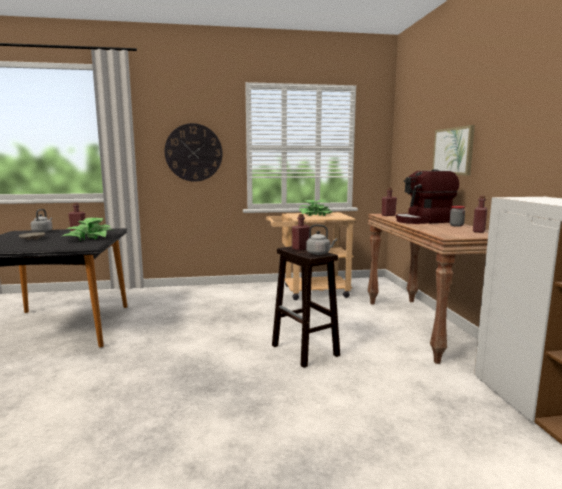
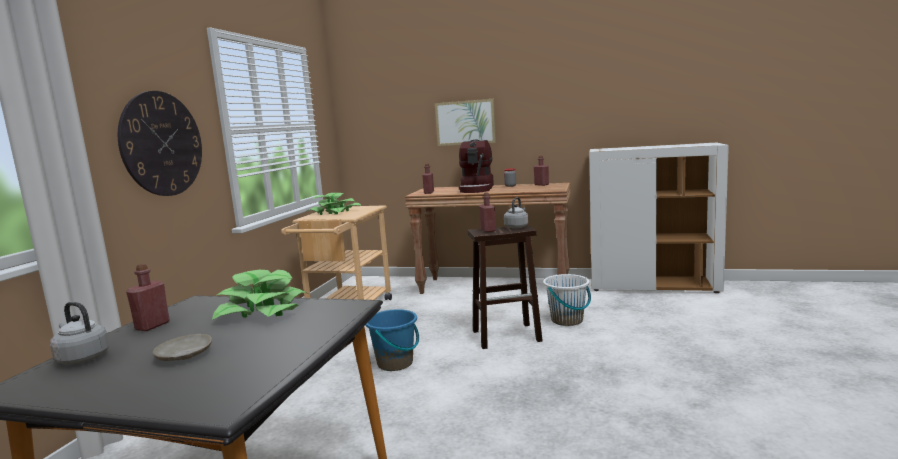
camera: 65 degrees left, 0 degrees up
none -> blue bucket [365,309,419,371]
none -> white bucket [543,274,591,326]

